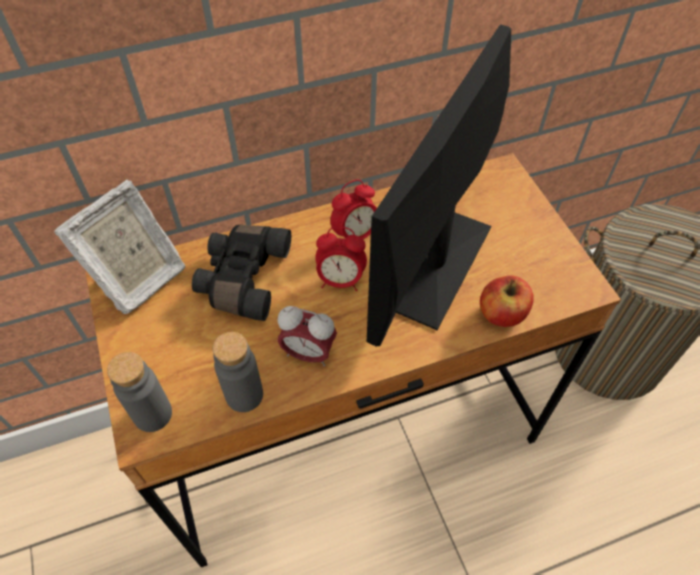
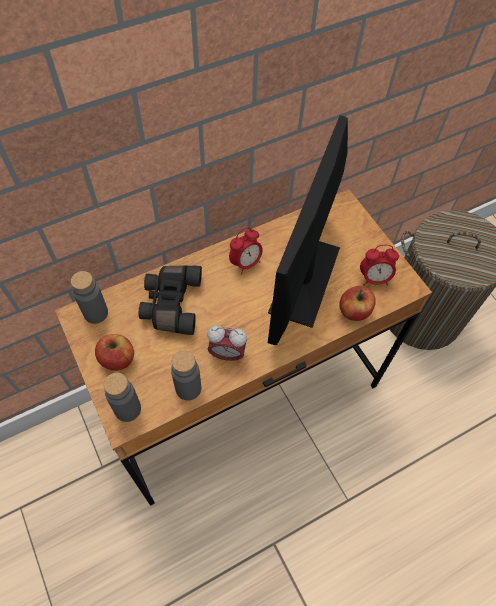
camera: 10 degrees left, 5 degrees up
picture frame [54,179,185,314] -> grey bottle [71,271,108,324]
alarm clock [315,227,367,291] -> alarm clock moved to [360,245,399,286]
none -> apple [95,334,134,371]

